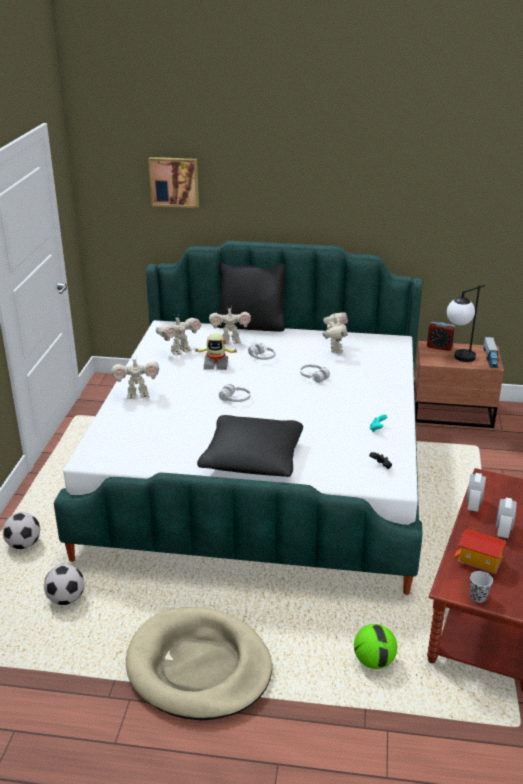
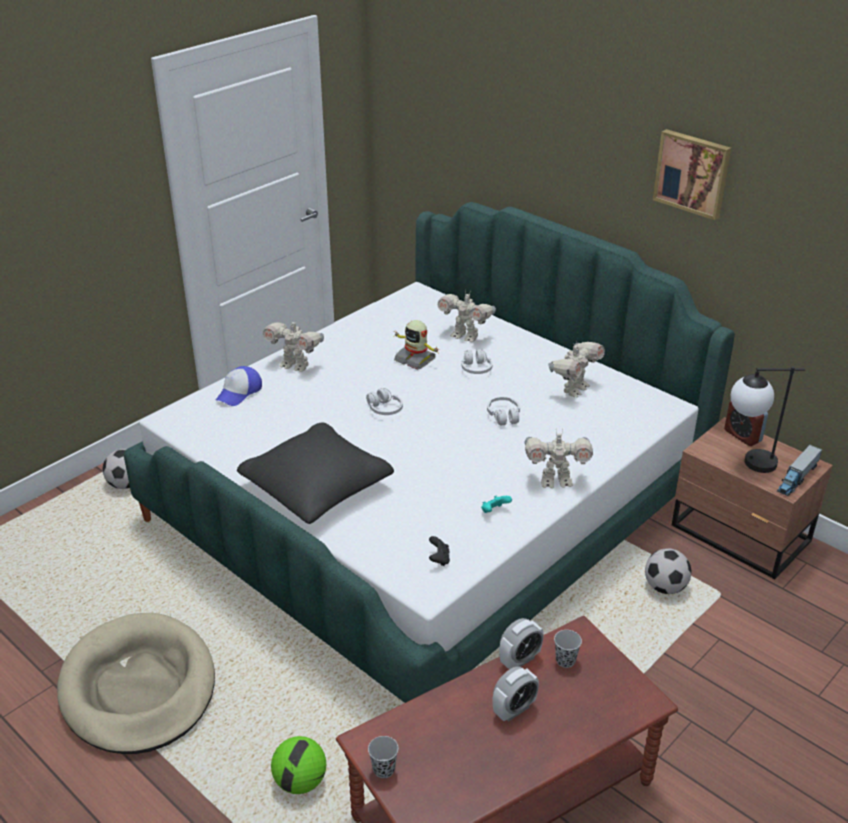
camera: 35 degrees right, 5 degrees up
football [44,564,84,605] -> football moved to [645,549,692,594]
picture [148,157,199,208] -> picture moved to [653,129,731,220]
toy robot [156,314,201,356] -> toy robot moved to [524,428,593,488]
black pillow [217,261,285,332] -> none
toy house [454,529,506,574] -> none
none -> cap [216,366,262,406]
none -> black cup [554,630,582,668]

